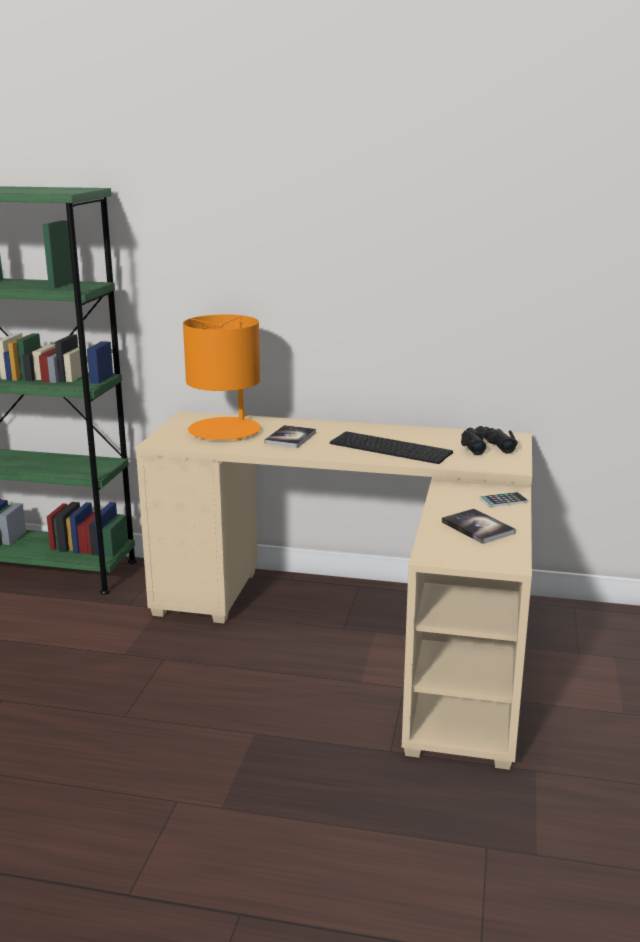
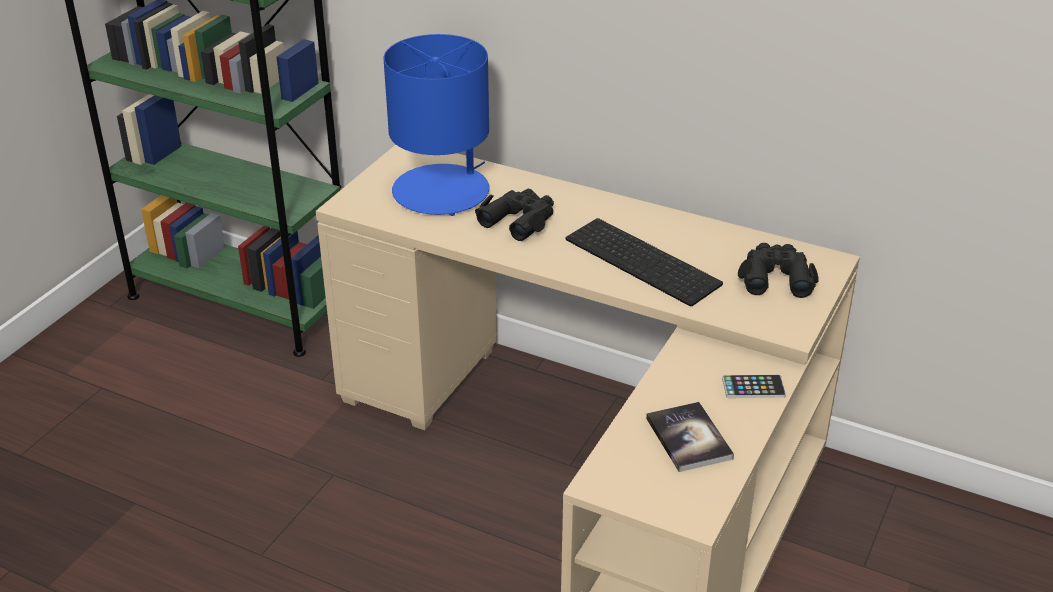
camera: 15 degrees right, 15 degrees up
orange table lamp [183,314,261,441] -> blue table lamp [384,34,490,216]
book [265,425,316,448] -> black binoculars [475,189,554,241]

